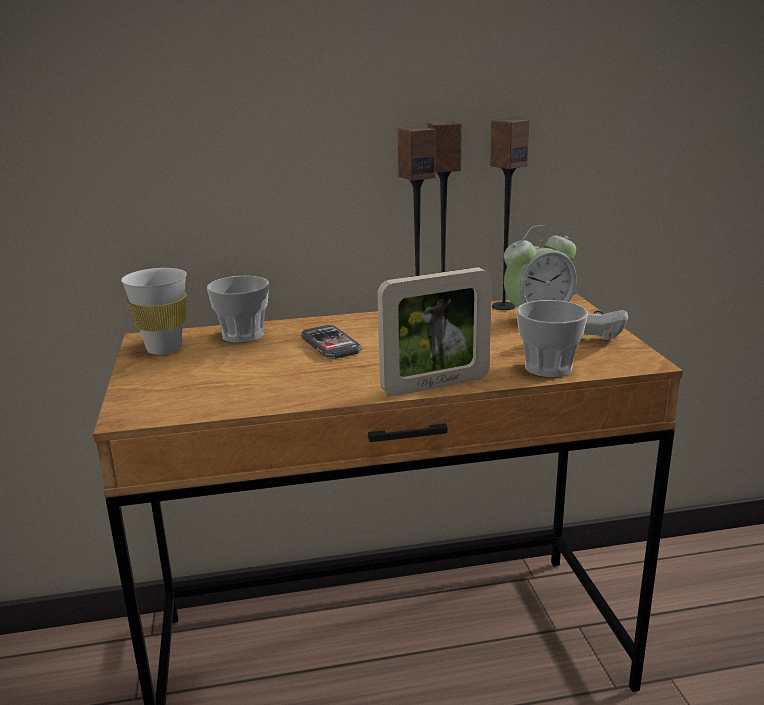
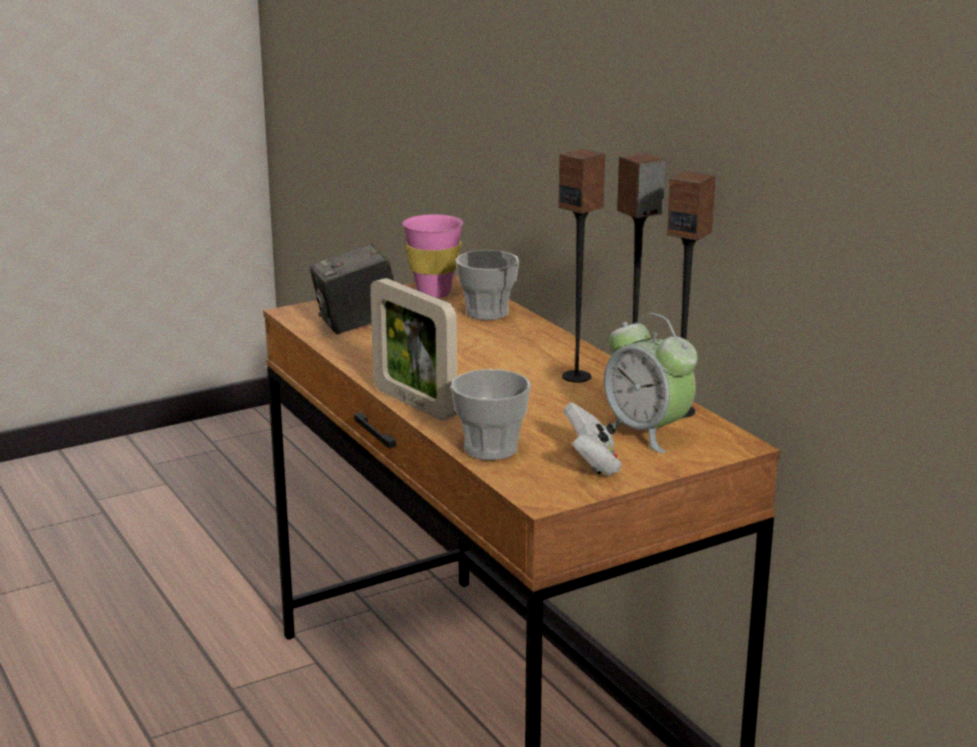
camera: 70 degrees right, 0 degrees up
white cup [121,268,187,355] -> pink cup [403,214,463,298]
phone [301,325,362,359] -> none
none -> camera [310,243,394,334]

